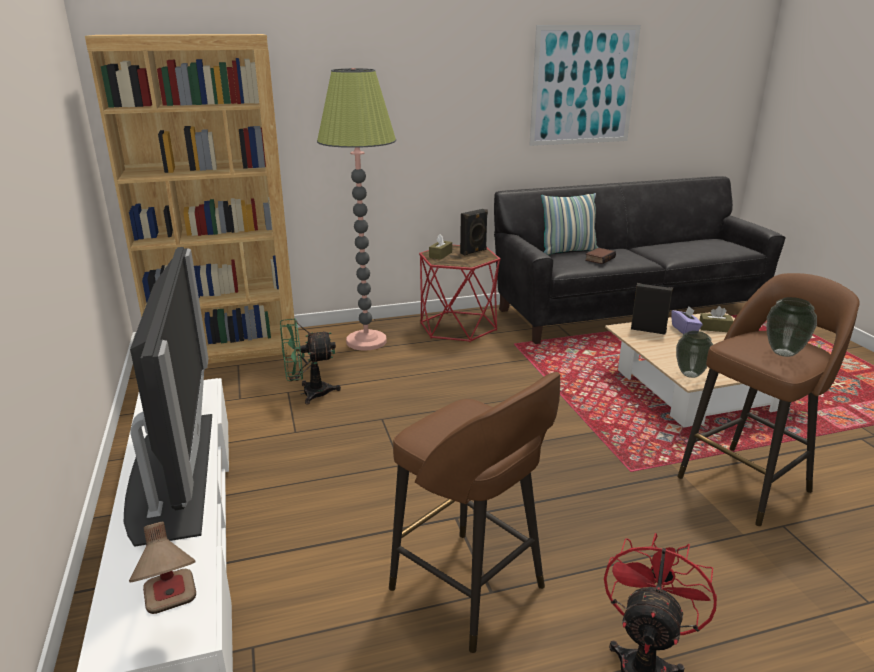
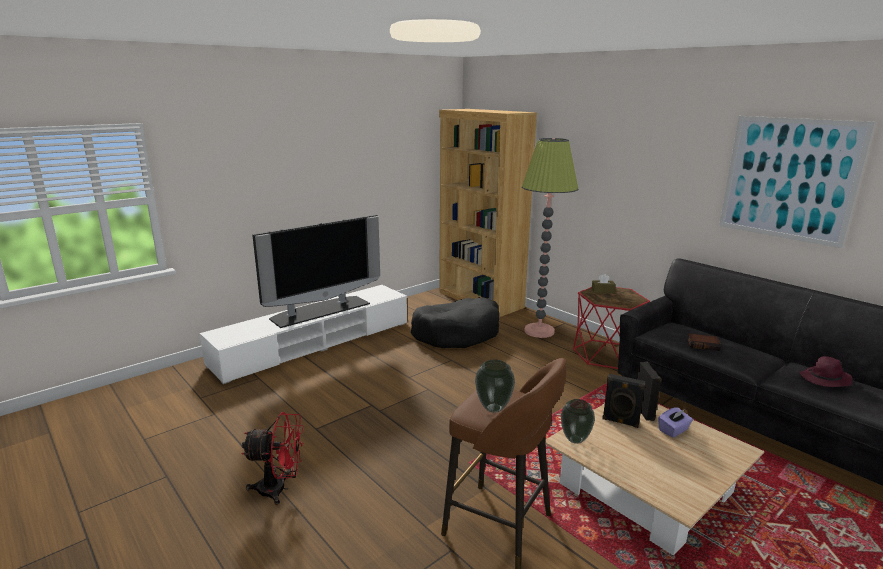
camera: 65 degrees right, 5 degrees down
table lamp [129,522,196,614] -> none
green fan [280,318,341,405] -> black dog bed [411,297,499,348]
brown stool [389,372,560,653] -> none
black speaker [460,209,488,256] -> black speaker moved to [602,374,645,428]
pillow [541,193,598,255] -> none
brown tissue box [700,306,733,332] -> none
none -> purple hat [799,356,853,387]

